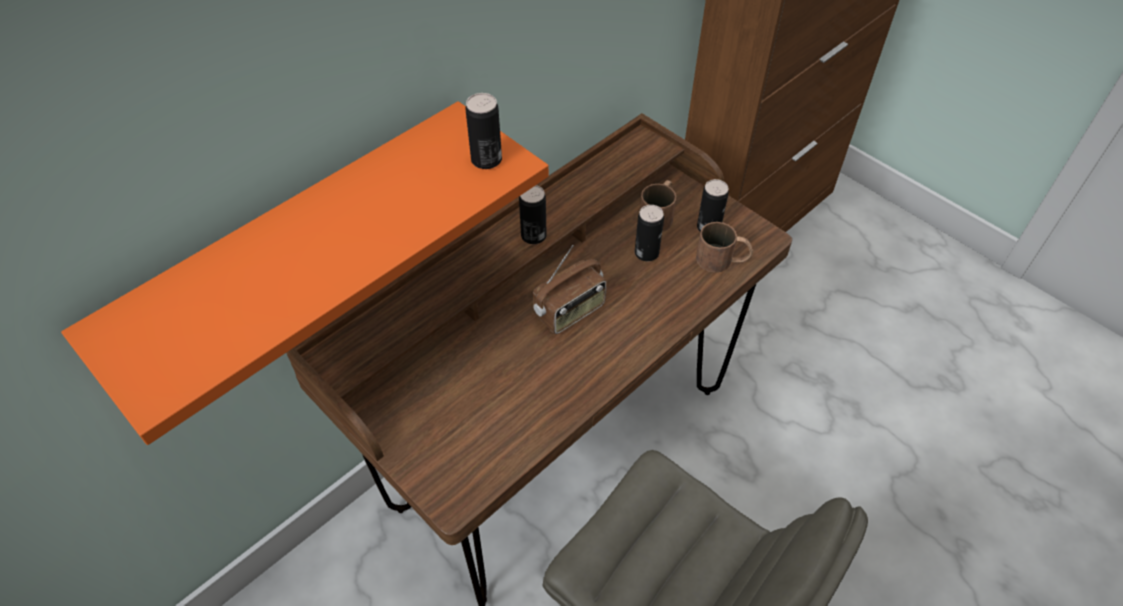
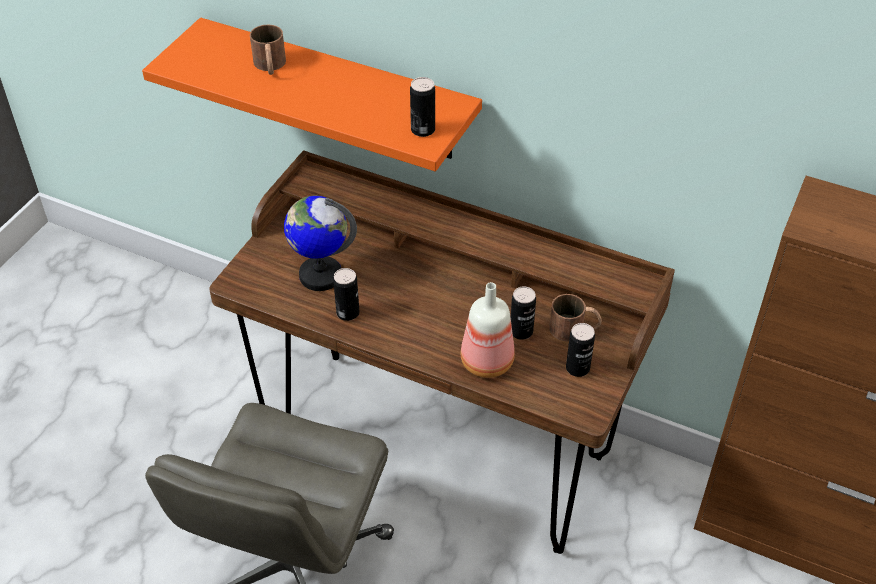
camera: 70 degrees right, 5 degrees down
can [519,185,547,244] -> can moved to [333,268,360,321]
radio [533,245,607,334] -> none
brown mug [696,222,753,272] -> brown mug moved to [250,25,286,75]
none -> globe [284,195,357,291]
none -> bottle [461,282,515,378]

